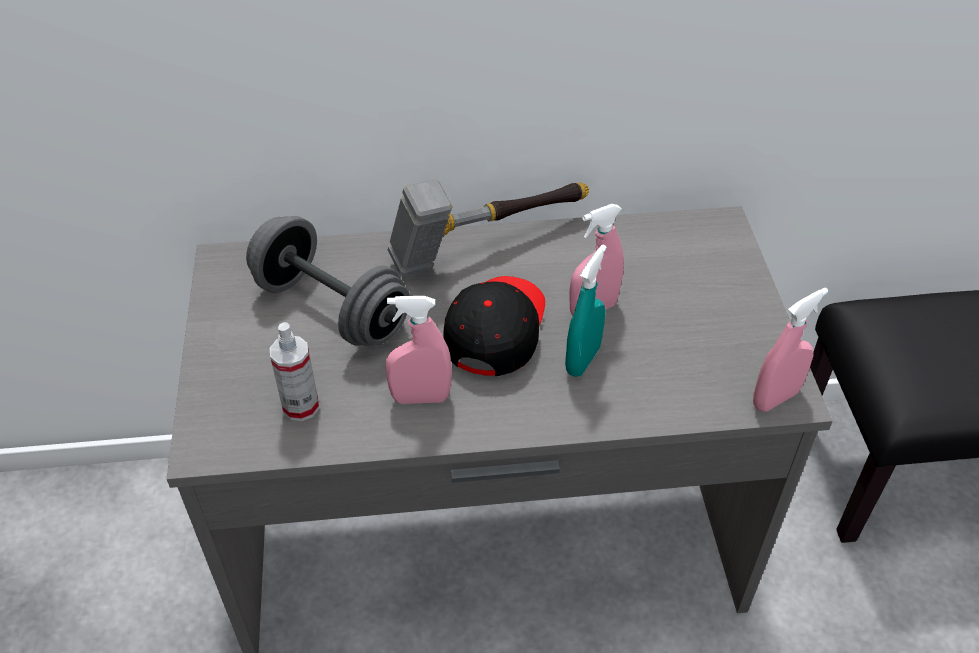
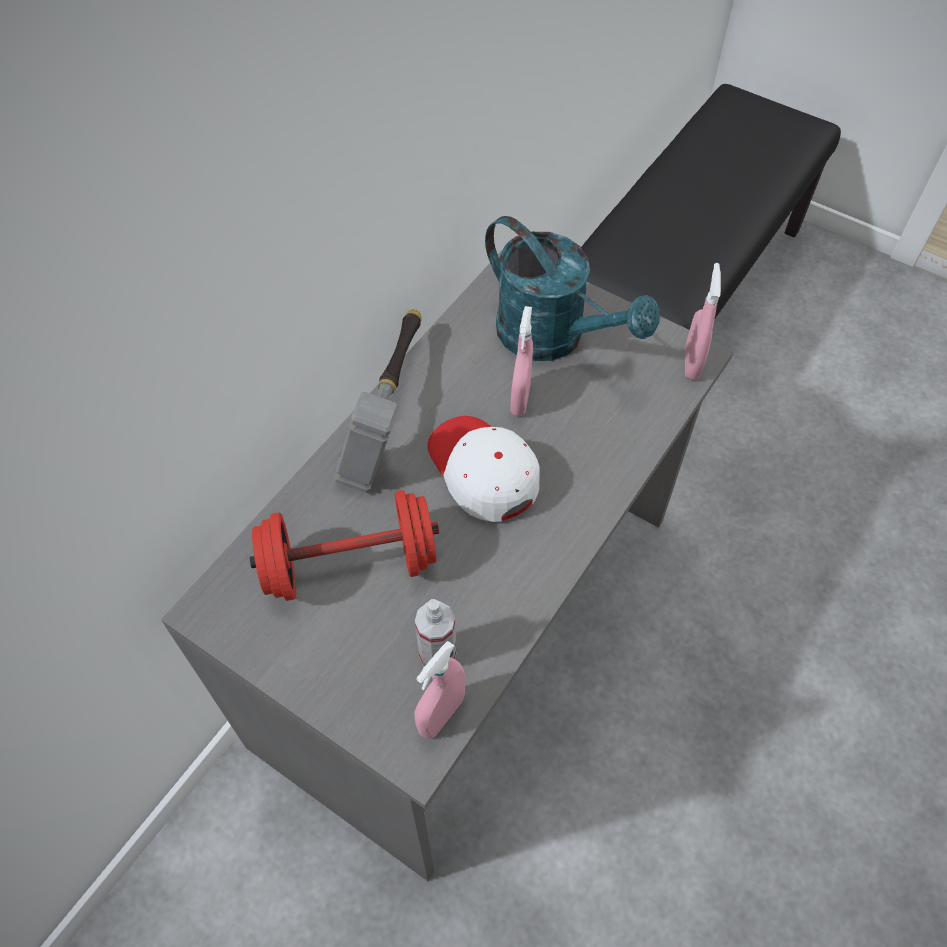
camera: 50 degrees left, 10 degrees up
grey dumbbell [246,216,410,346] -> red dumbbell [250,490,439,601]
pink spray bottle [385,296,452,404] -> pink spray bottle moved to [414,641,465,738]
black cap [443,276,545,376] -> white cap [427,416,540,522]
turquoise spray bottle [565,245,607,377] -> none
none -> turquoise watering can [485,216,660,361]

